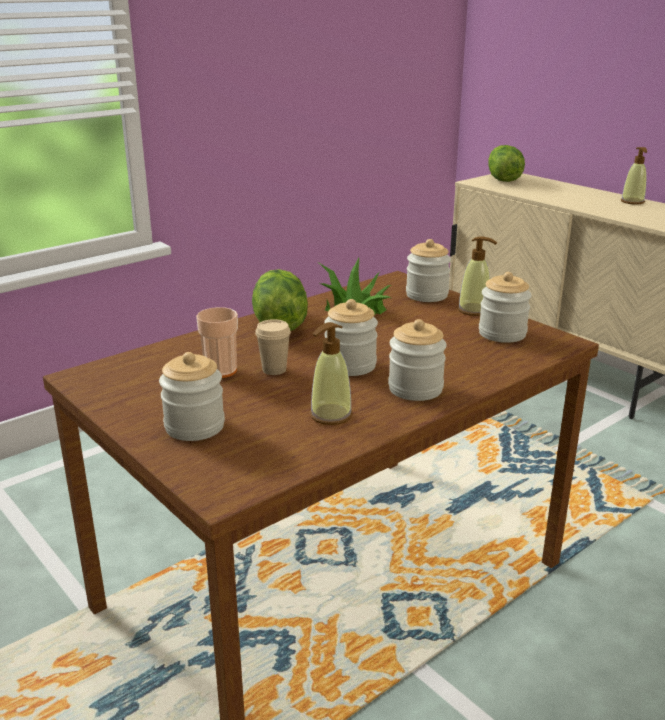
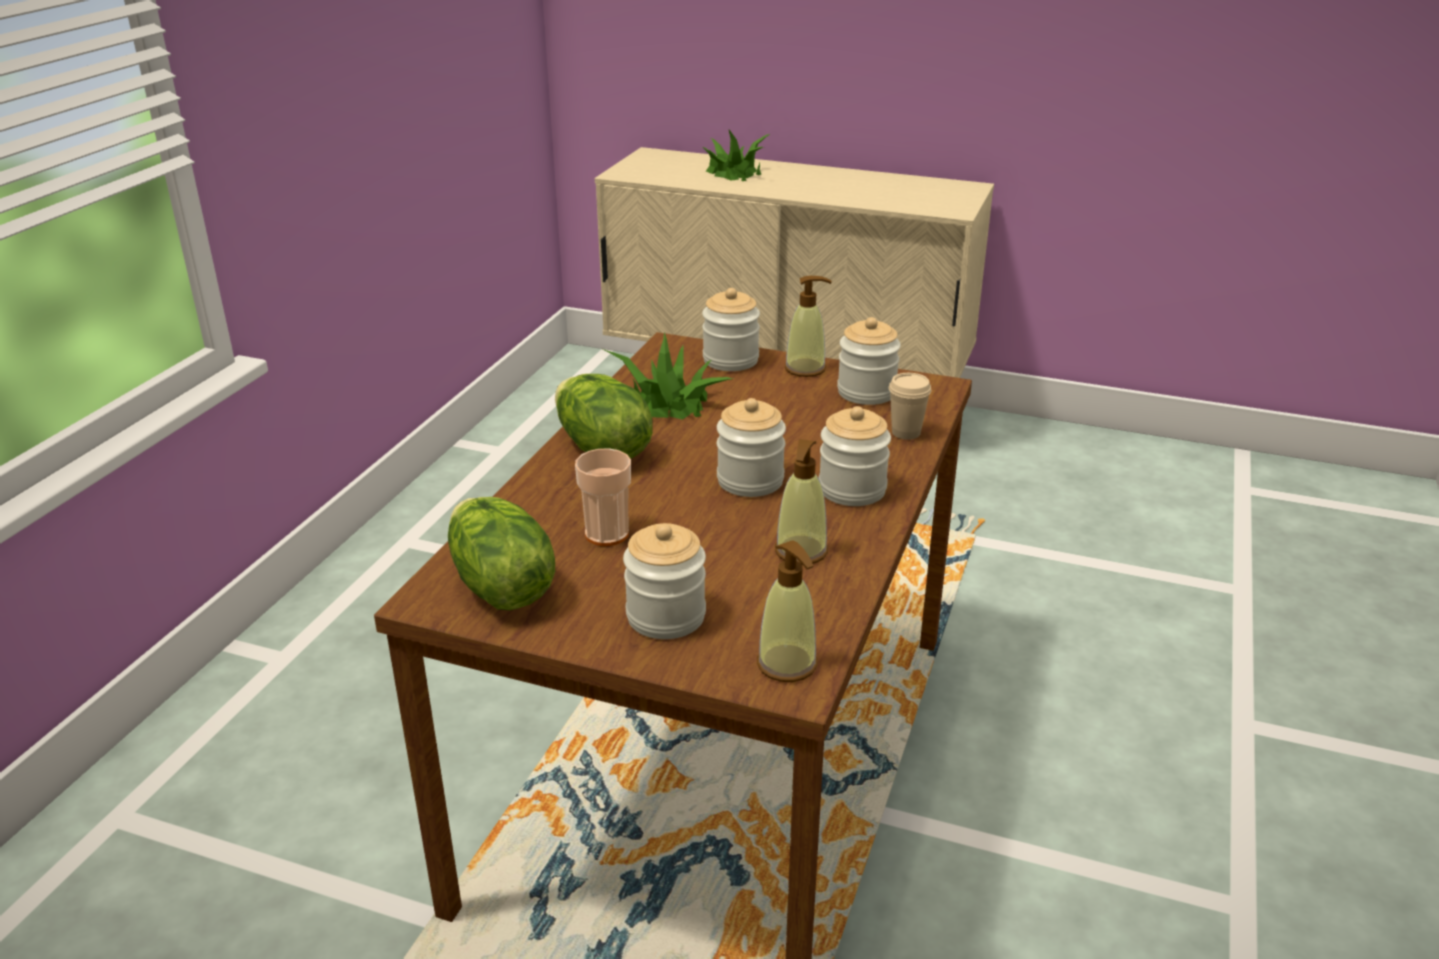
camera: 30 degrees left, 5 degrees up
beige cup [255,319,291,375] -> beige cup moved to [889,373,931,440]
lettuce [488,145,525,182] -> lettuce moved to [448,497,555,610]
soap dispenser [621,147,647,205] -> soap dispenser moved to [757,540,817,682]
none -> potted plant [703,130,770,181]

